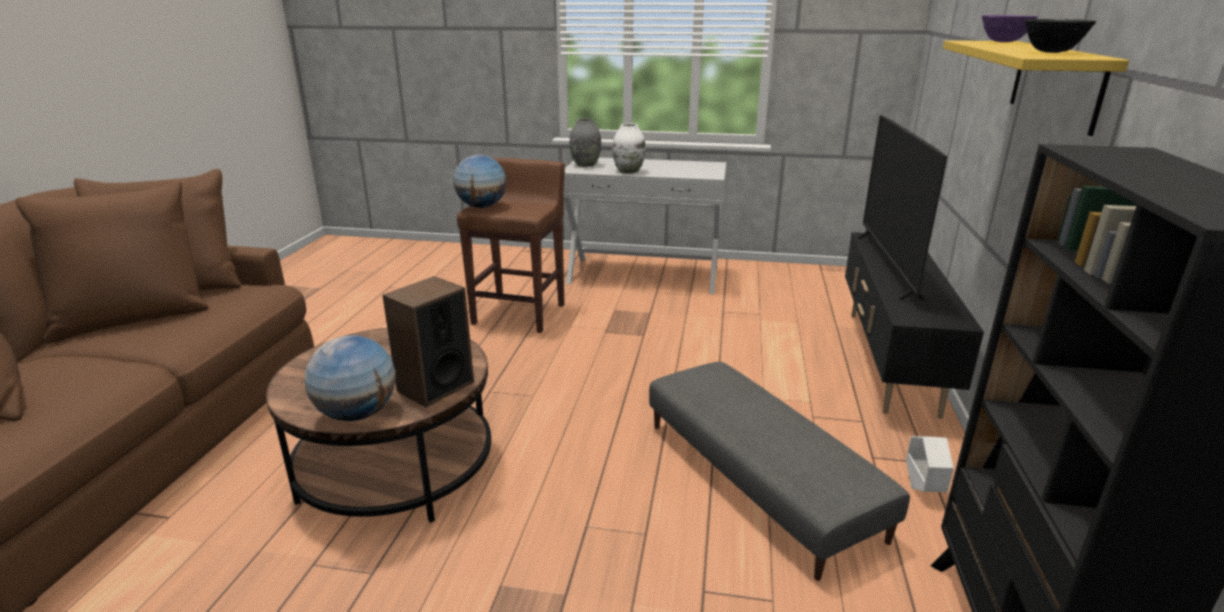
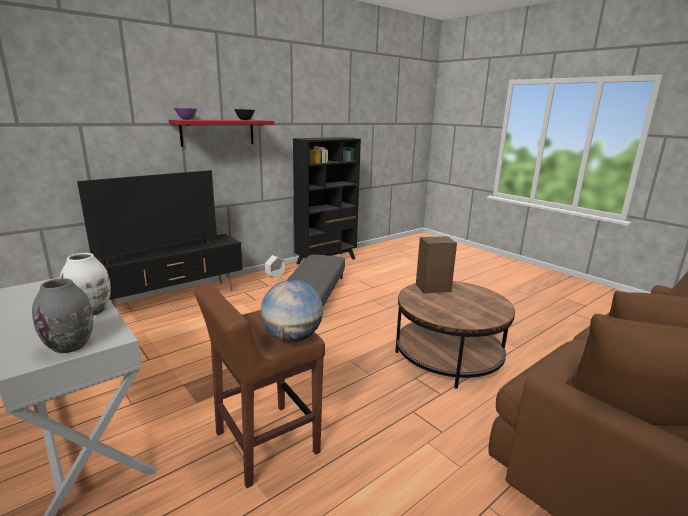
camera: 140 degrees left, 5 degrees down
globe [305,335,396,421] -> none
yellow shelf [943,40,1129,136] -> red shelf [168,120,274,147]

